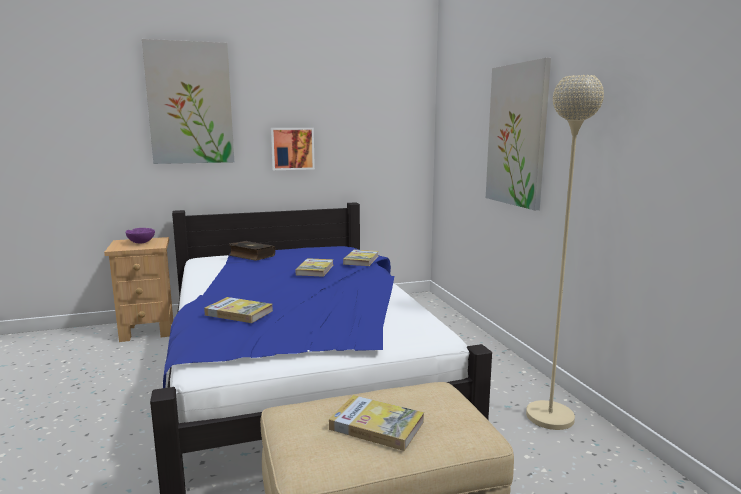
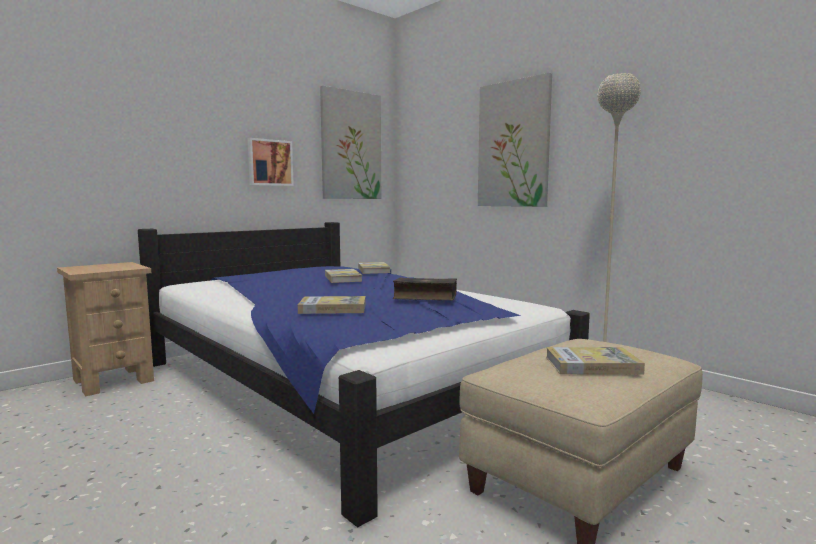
camera: 25 degrees left, 5 degrees down
purple bowl [126,228,155,243] -> none
picture [142,39,234,164] -> picture moved to [320,86,381,199]
book [229,241,275,261] -> book moved to [393,278,457,300]

